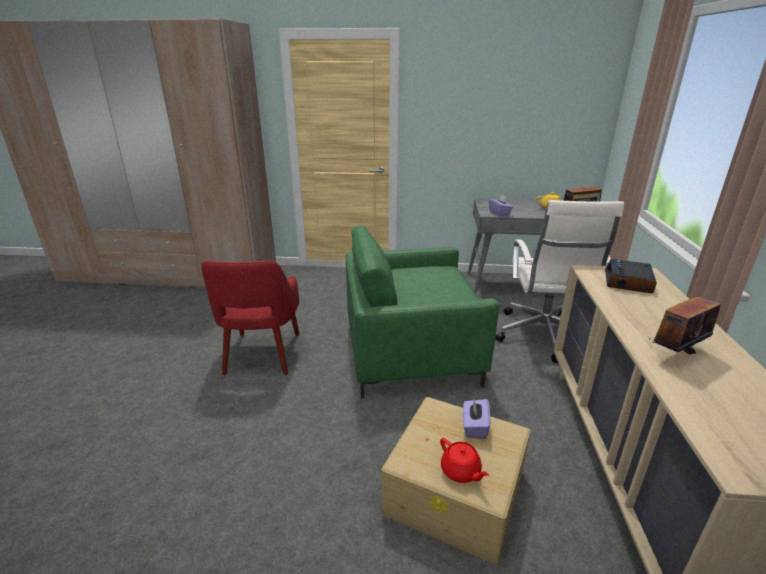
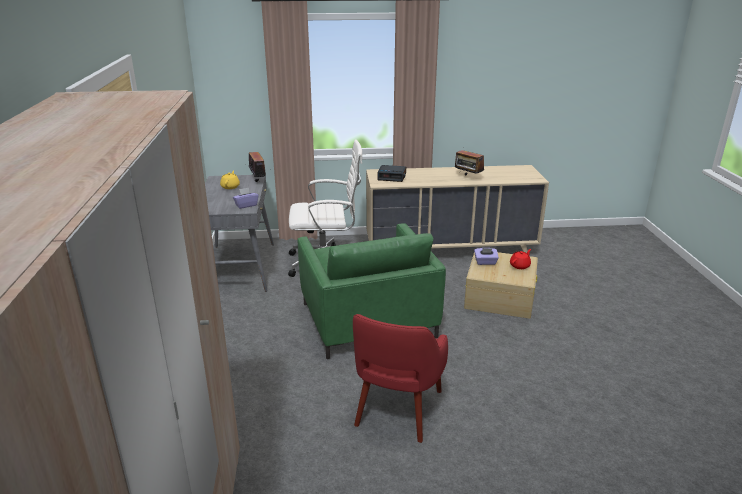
camera: 100 degrees left, 0 degrees up
red armchair [201,260,300,375] -> red armchair turned 120 degrees clockwise [353,314,448,443]

